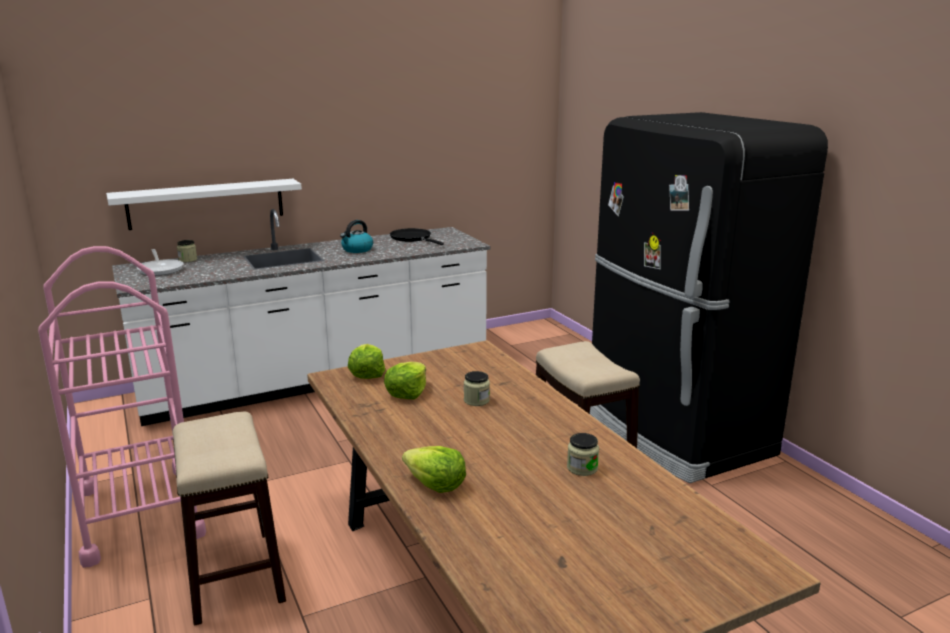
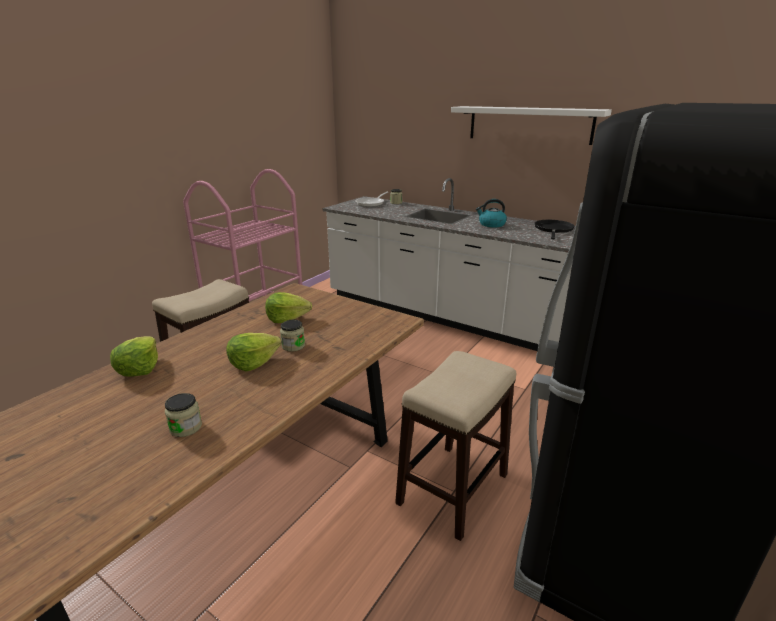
camera: 60 degrees right, 5 degrees up
white shelf [106,179,302,230] -> white shelf moved to [451,106,612,145]
lettuce [348,344,385,379] -> lettuce moved to [226,333,281,371]

